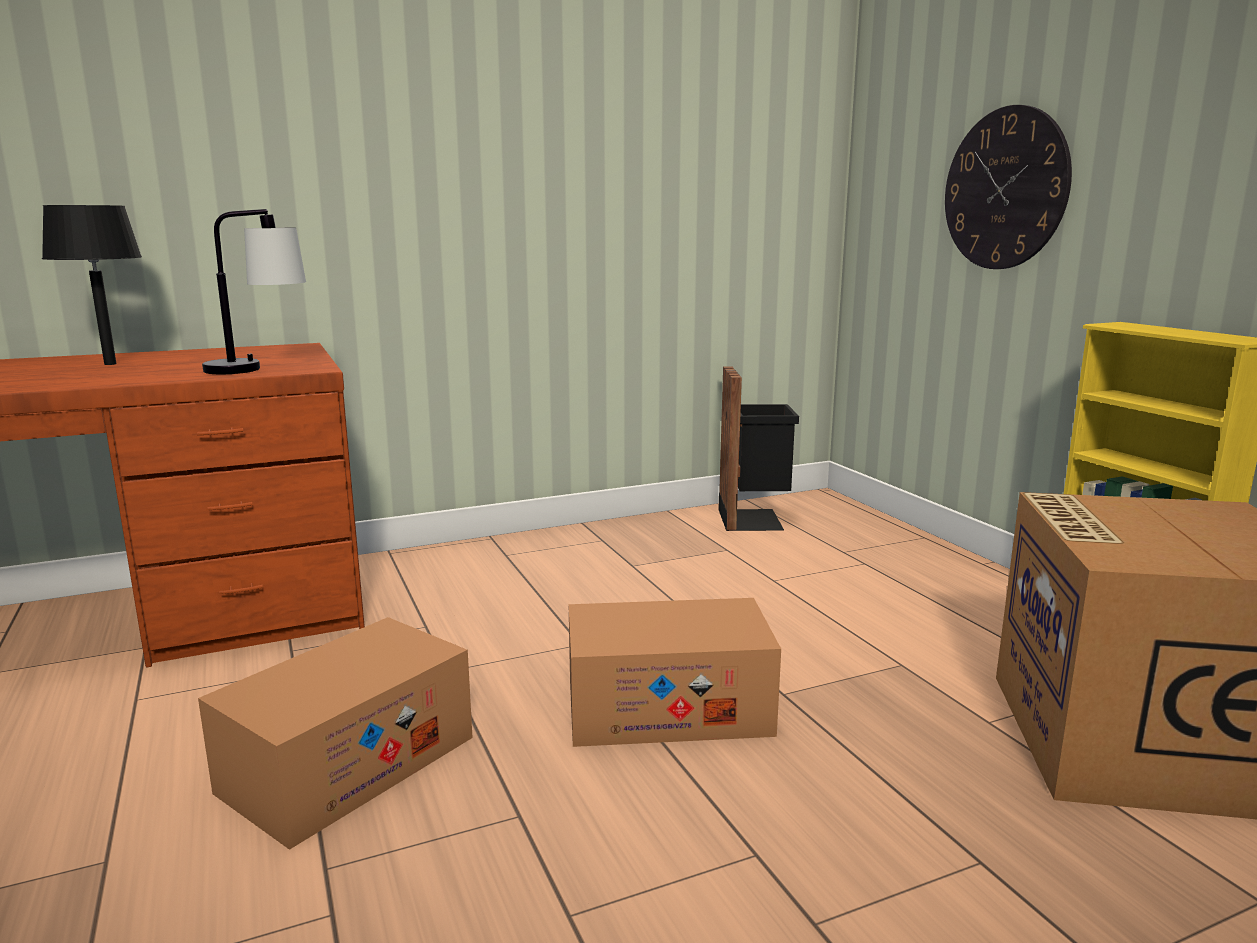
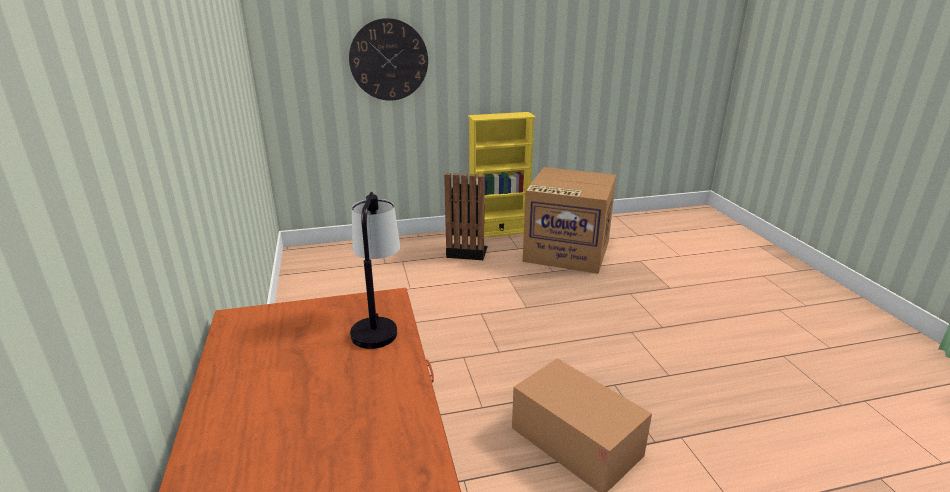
camera: 80 degrees left, 10 degrees up
black table lamp [42,205,142,365] -> none
cardboard box [569,598,781,747] -> none
black trash can [718,367,799,531] -> black trash can moved to [444,173,488,260]

